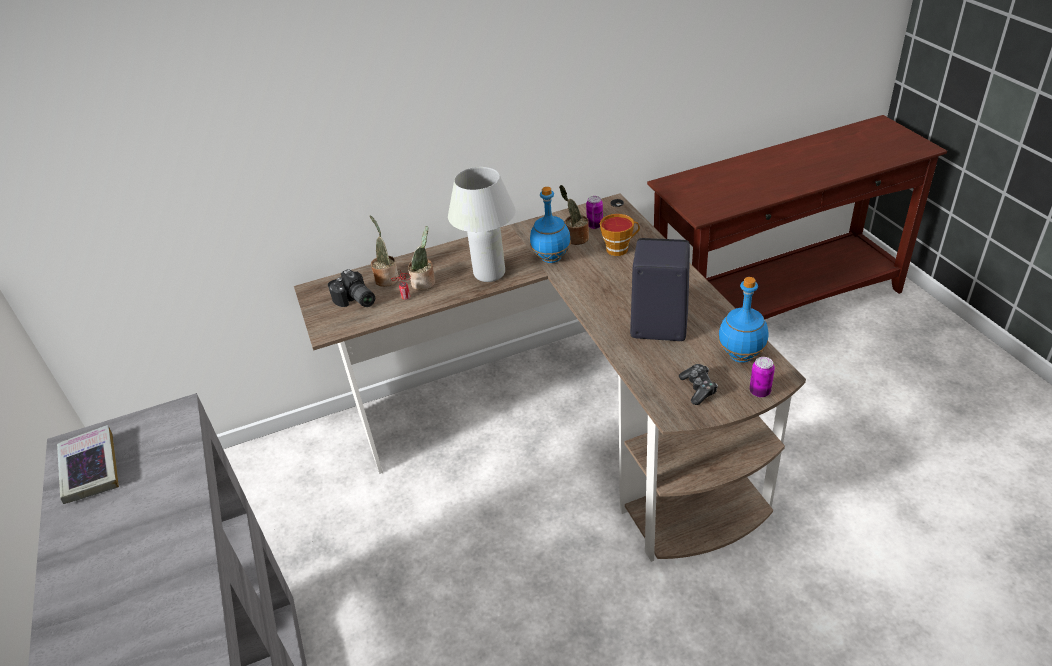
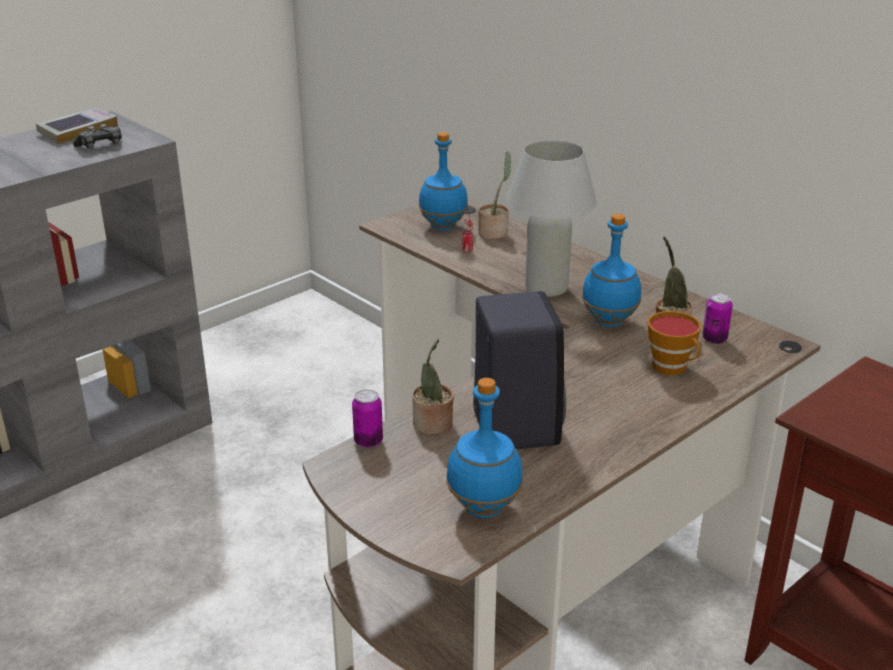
camera: 65 degrees right, 10 degrees down
camera [329,269,375,307] -> blue bottle [419,132,468,231]
potted plant [408,226,435,290] -> potted plant moved to [412,338,454,435]
game controller [679,364,718,405] -> game controller moved to [73,124,122,149]
can [750,357,775,397] -> can moved to [352,389,383,448]

